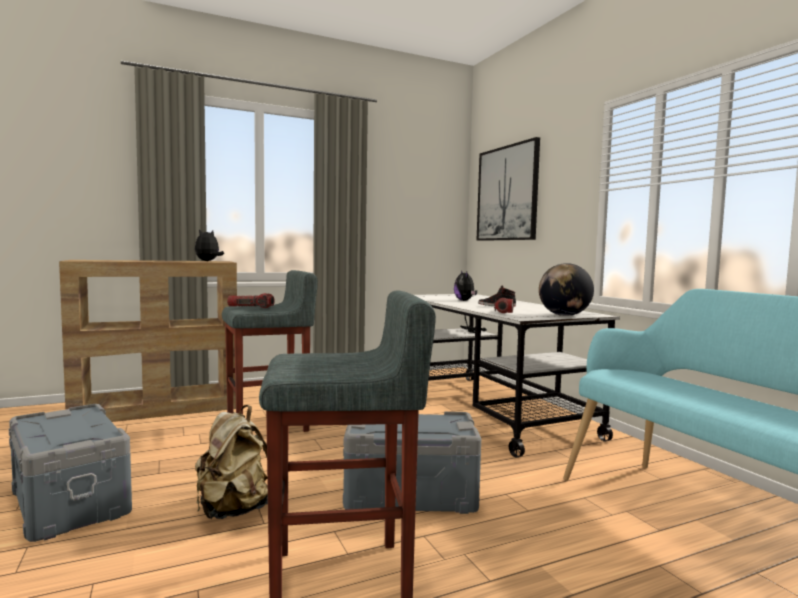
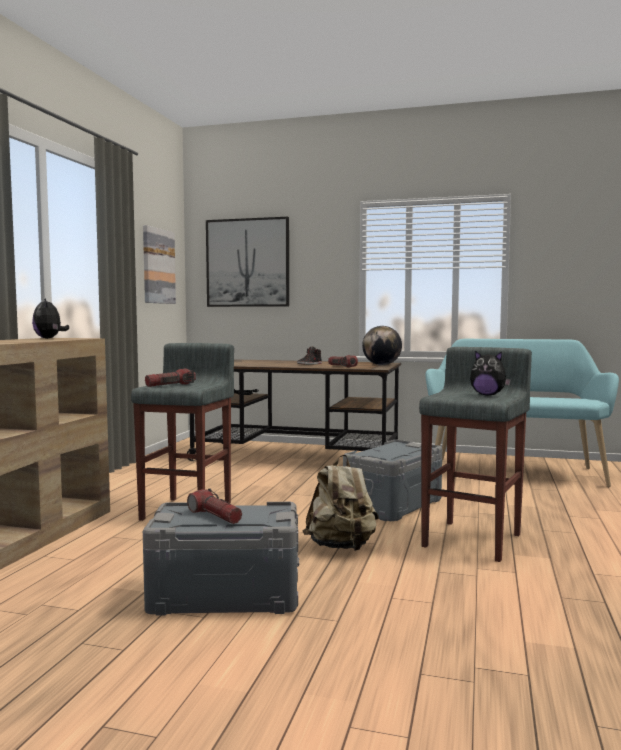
camera: 50 degrees left, 0 degrees up
white desk [414,294,620,458] -> brown desk [187,359,401,461]
plush toy [454,271,477,301] -> plush toy moved to [470,351,511,396]
none -> picture [143,225,176,304]
none -> flashlight [187,488,242,524]

